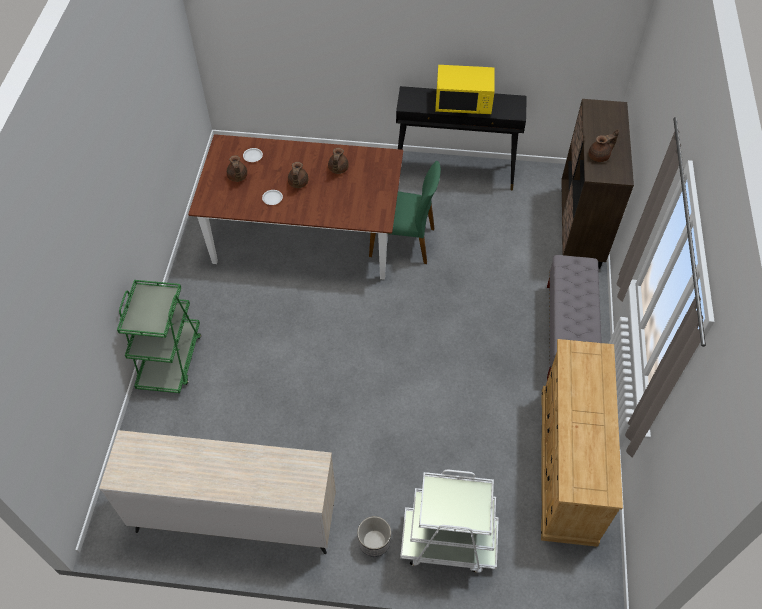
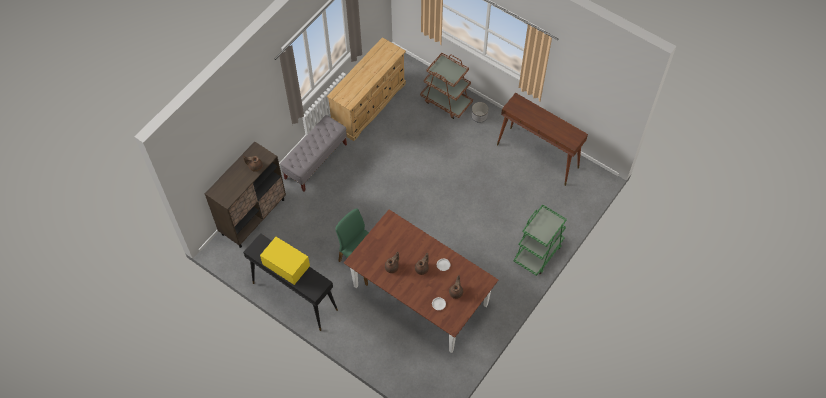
camera: 150 degrees left, 5 degrees up
beige dresser [99,430,336,554] -> brown console table [497,93,588,186]
white cart [400,470,499,573] -> brown cart [420,53,473,119]

